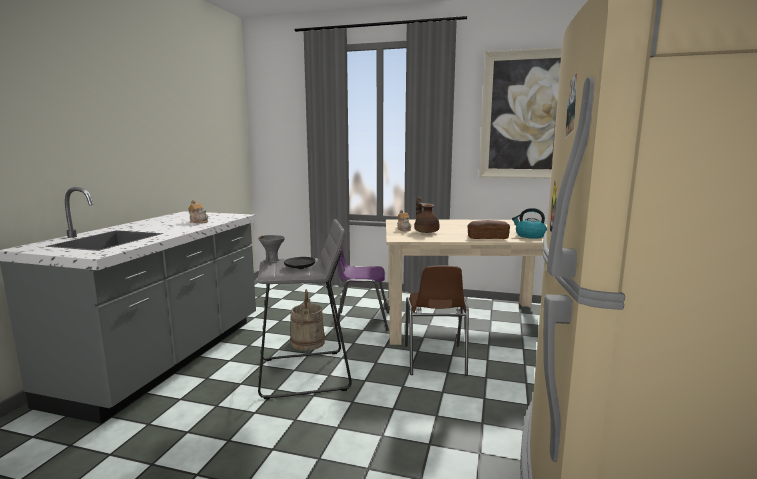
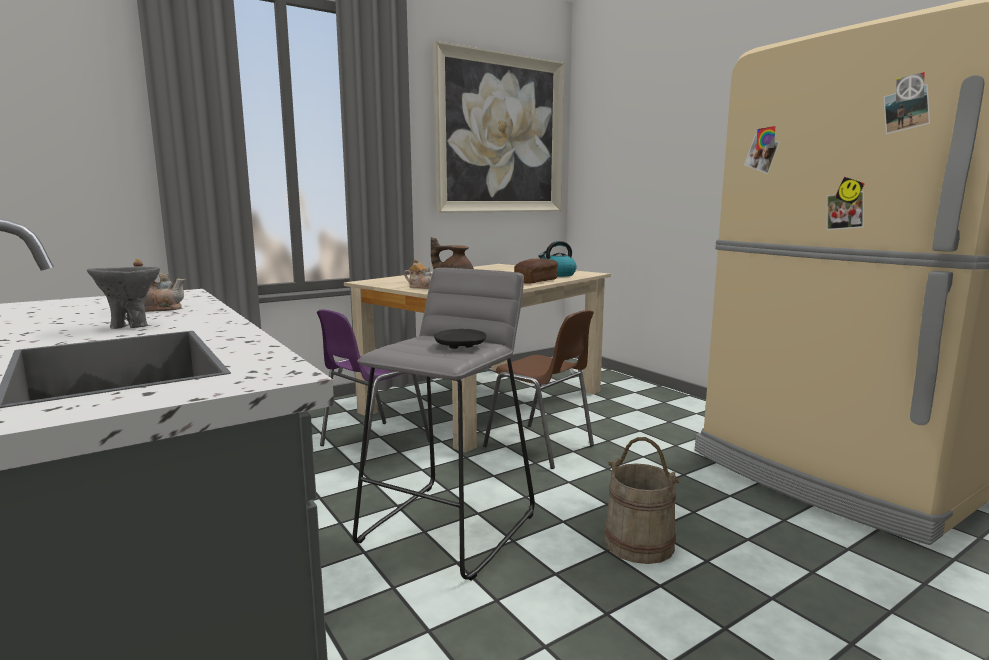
camera: 50 degrees left, 0 degrees up
grey bowl [258,235,285,263] -> grey bowl moved to [87,267,160,329]
beige bucket [290,289,325,351] -> beige bucket moved to [605,437,680,564]

